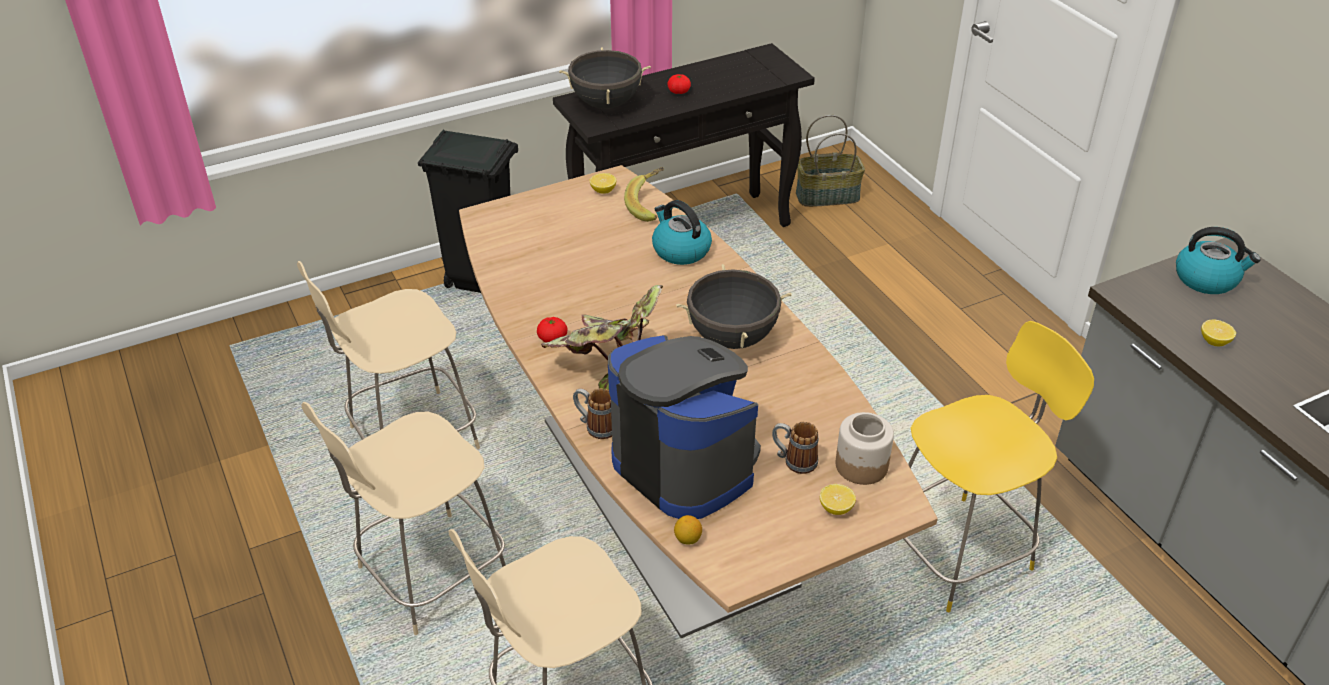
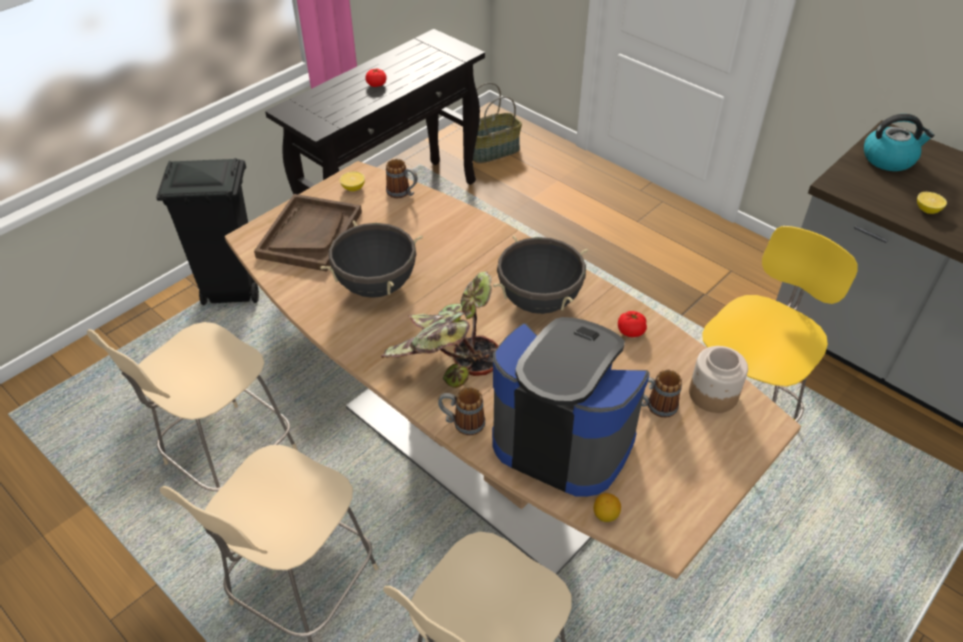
camera: 20 degrees left, 5 degrees up
tomato [537,317,567,342] -> tomato moved to [618,311,647,337]
black cooking pot [559,47,651,109] -> black cooking pot moved to [320,221,423,298]
banana [624,167,664,222] -> mug [386,159,417,198]
kettle [652,200,712,265] -> none
lemon [820,484,856,515] -> none
none -> brown tray [254,194,362,272]

